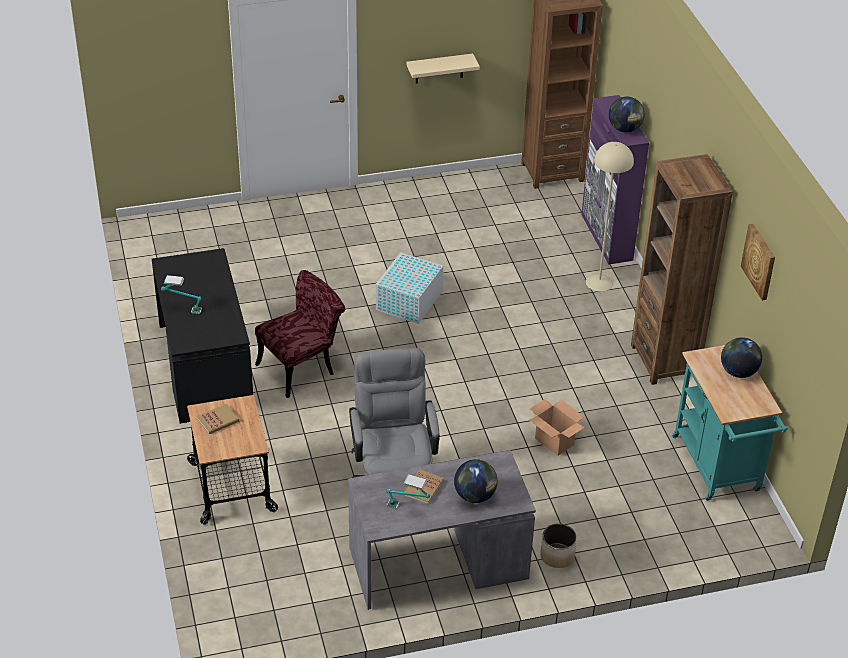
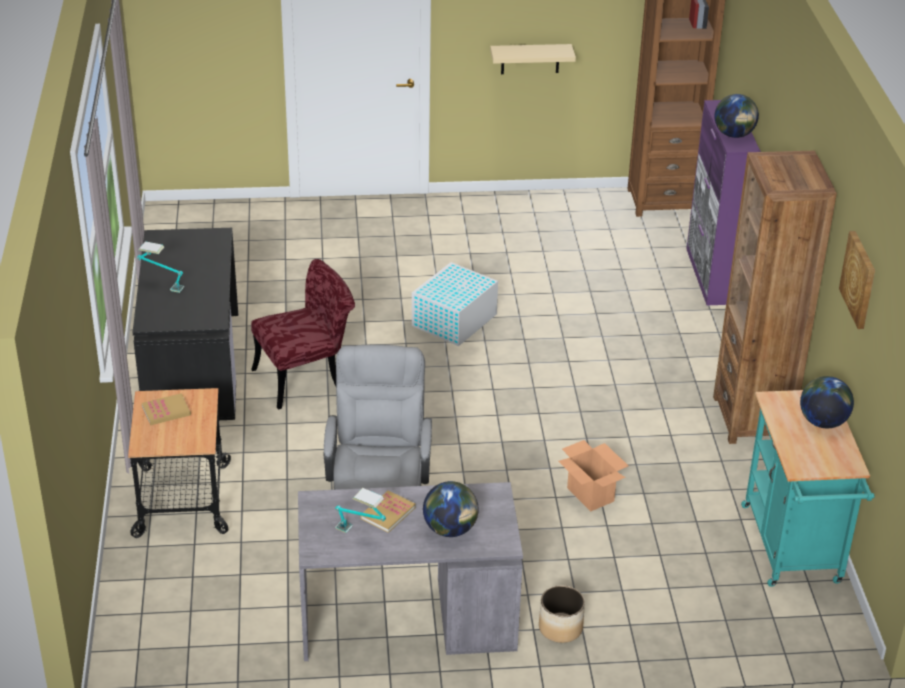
camera: 10 degrees right, 5 degrees down
beige floor lamp [586,142,634,292] -> none

